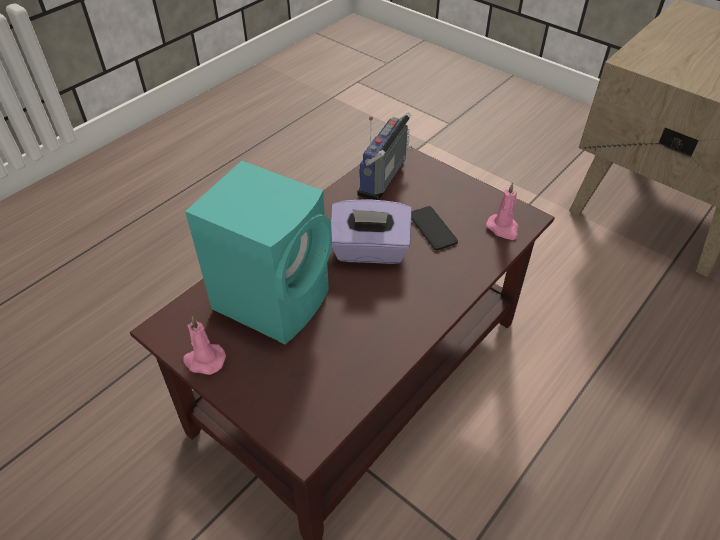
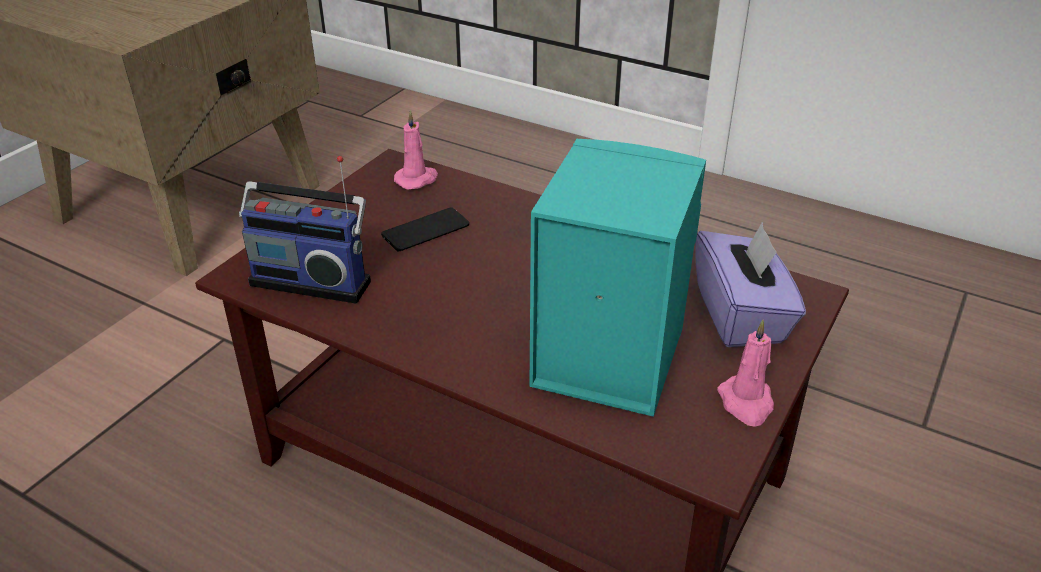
camera: 100 degrees left, 10 degrees down
purple tissue box [331,200,412,264] -> purple tissue box moved to [696,222,806,347]

